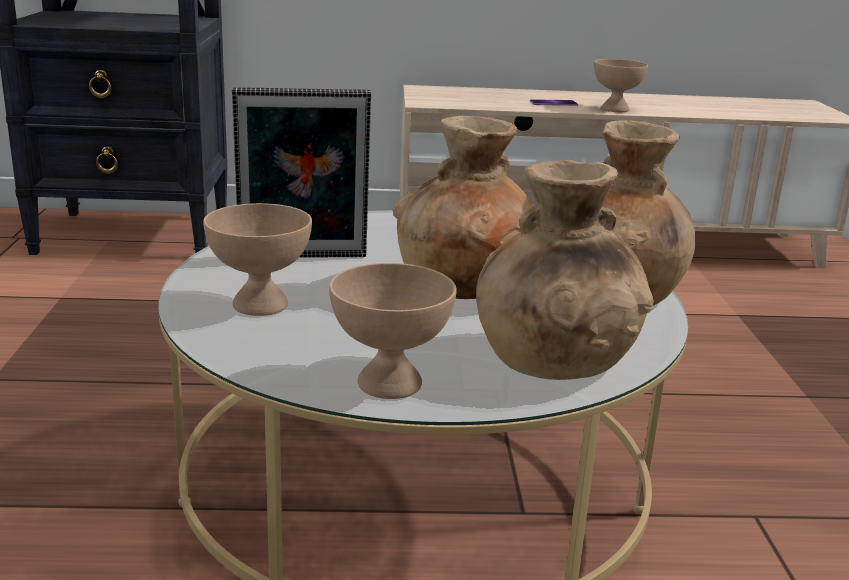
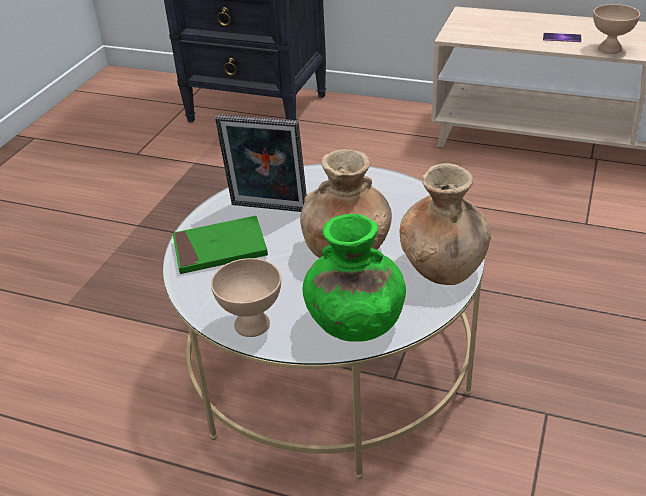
camera: 25 degrees right, 15 degrees up
beige bowl [203,203,312,316] -> green book [173,216,268,274]
brown vase [476,160,654,380] -> green vase [302,214,406,342]

